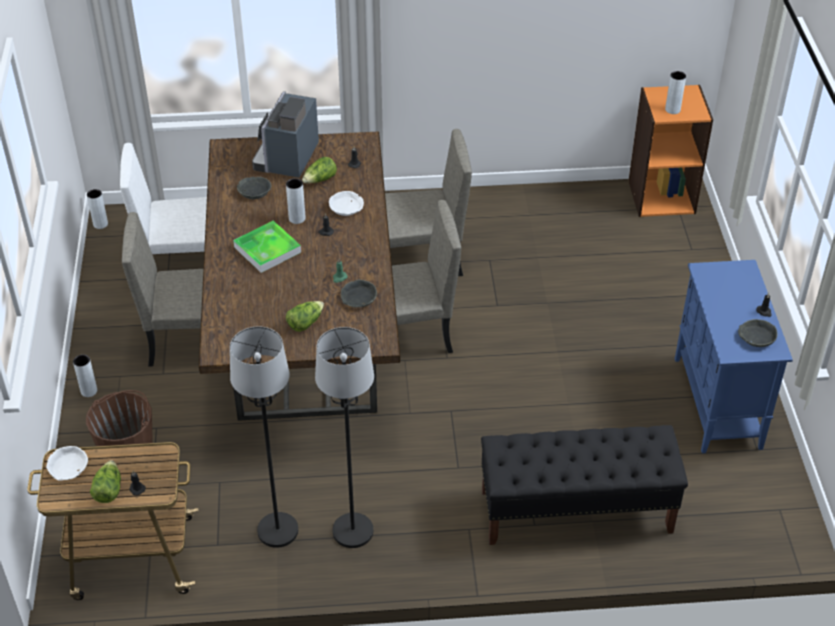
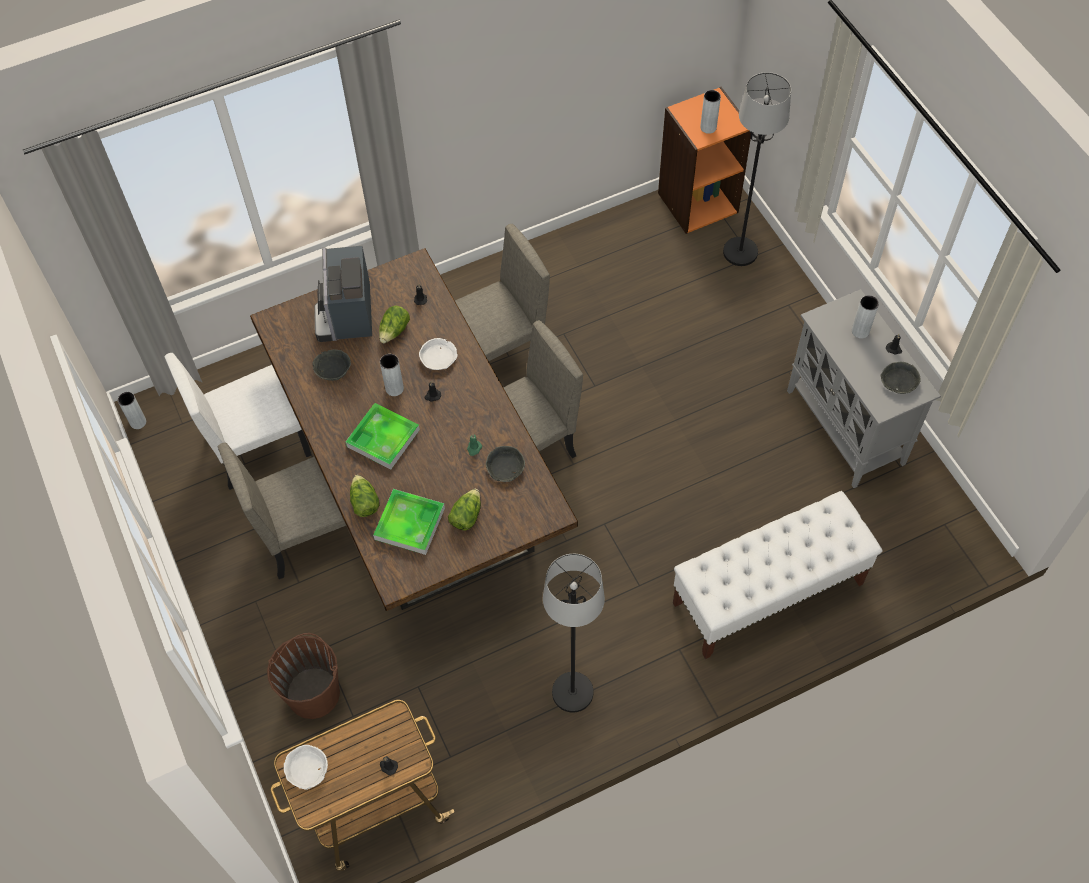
camera: 20 degrees left, 15 degrees up
grey vase [73,354,97,397] -> grey vase moved to [852,295,879,339]
lettuce [90,460,121,503] -> lettuce moved to [350,475,379,517]
black floor lamp [230,326,298,548] -> black floor lamp moved to [723,72,791,266]
black bench [481,425,688,545] -> white bench [673,491,882,659]
blue cabinet [675,260,793,453] -> grey cabinet [787,289,941,488]
none -> tray [373,489,445,555]

